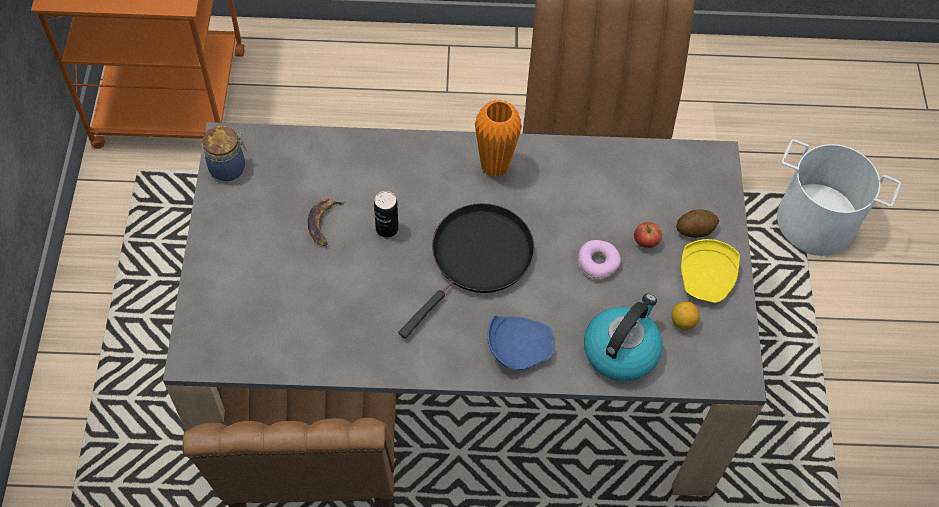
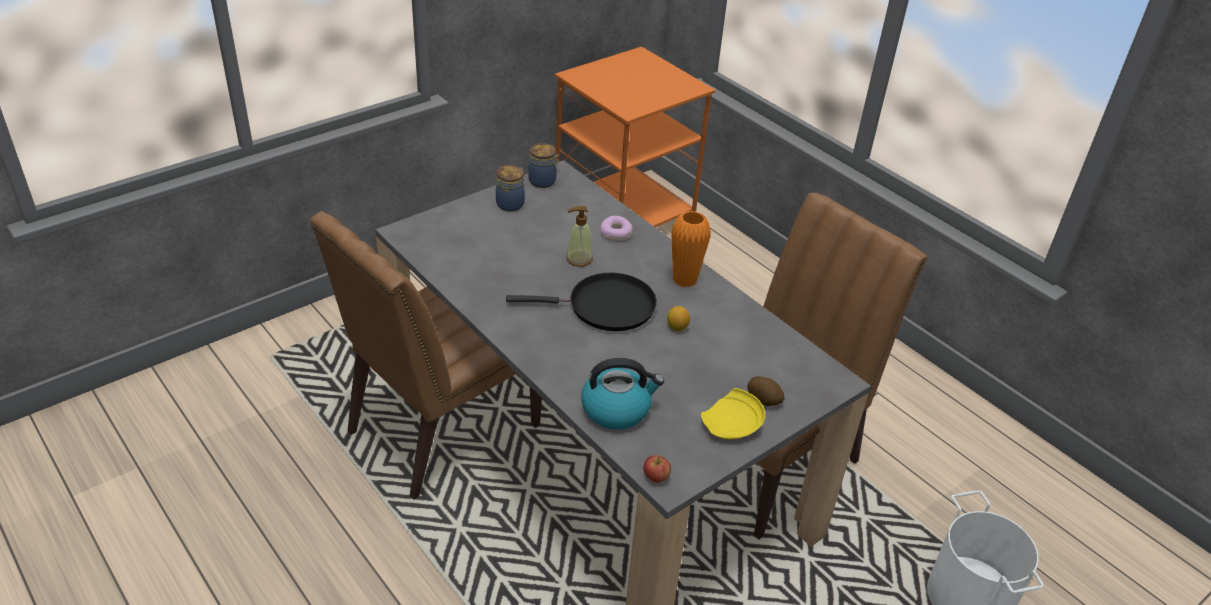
camera: 50 degrees right, 20 degrees down
banana [308,198,345,246] -> none
can [374,191,398,238] -> soap dispenser [566,206,593,267]
blue plate [488,315,554,370] -> none
donut [577,240,621,280] -> donut moved to [600,216,633,241]
apple [634,222,662,248] -> apple moved to [643,455,671,483]
lemon [671,302,700,330] -> lemon moved to [667,306,690,331]
none -> jar [496,165,525,211]

